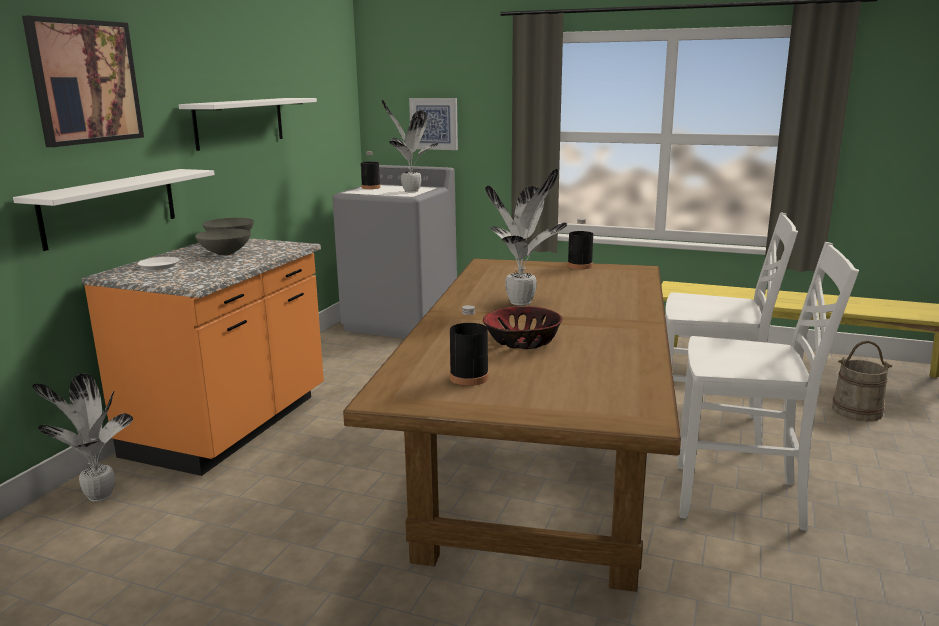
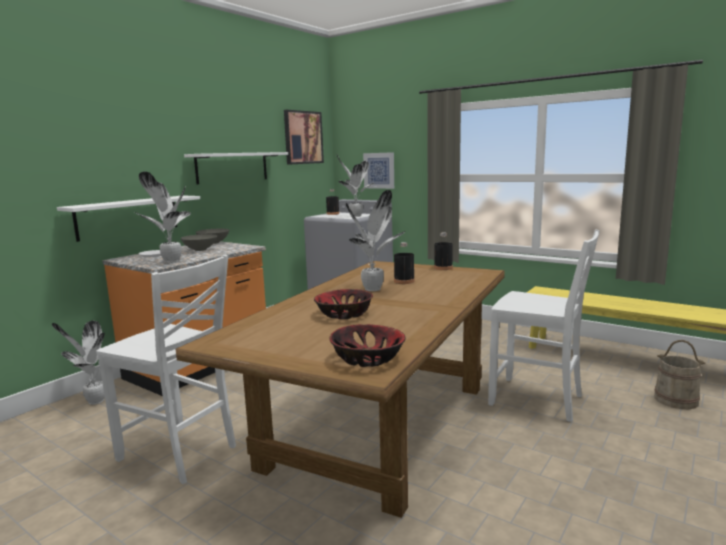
camera: 15 degrees right, 5 degrees down
picture [22,16,144,147] -> picture moved to [284,110,324,165]
black bottle [450,305,489,386] -> black bottle moved to [394,242,415,284]
white chair [678,242,859,531] -> white chair moved to [96,255,236,484]
none -> potted plant [135,172,191,263]
none -> bowl [330,324,406,367]

